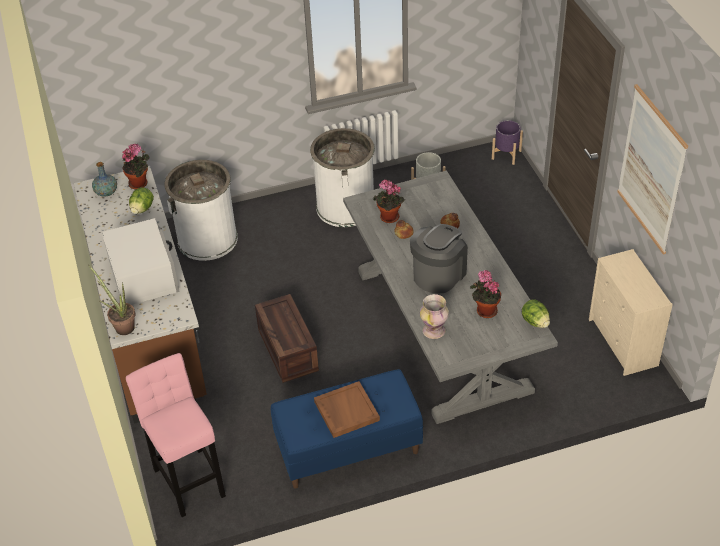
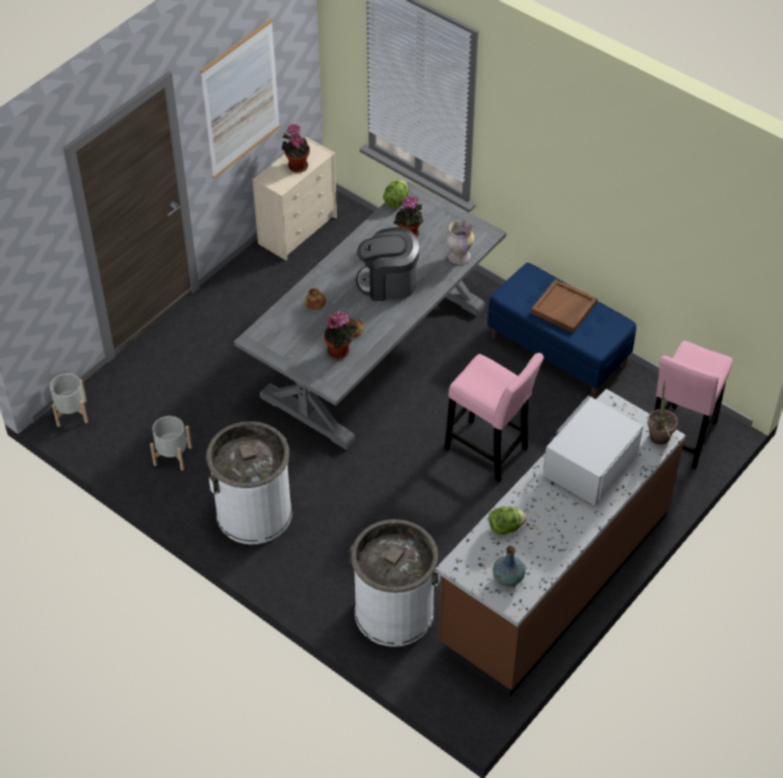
camera: 125 degrees left, 5 degrees up
potted plant [122,144,150,189] -> potted plant moved to [282,124,310,173]
crate [255,294,319,383] -> pink stool [444,353,544,482]
purple planter [492,120,523,165] -> grey planter [50,373,88,427]

